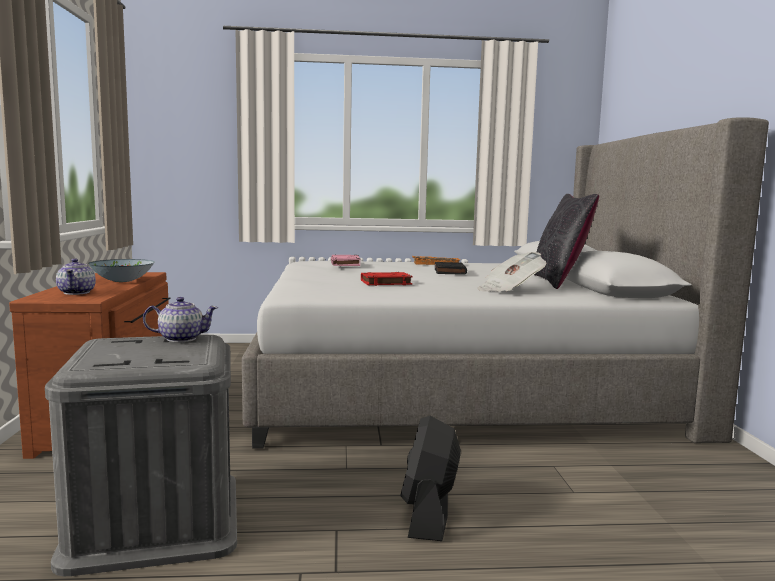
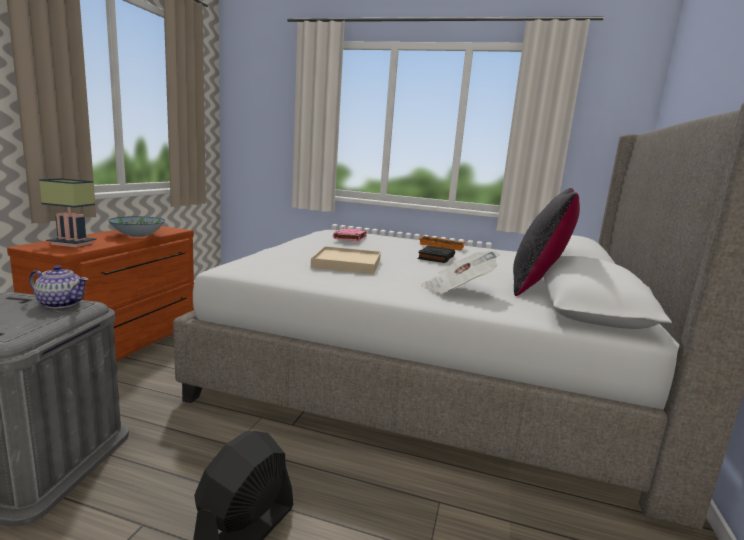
camera: 20 degrees right, 5 degrees up
teapot [56,258,96,295] -> table lamp [39,178,97,247]
red book [361,272,413,286] -> beige tray [311,246,381,274]

